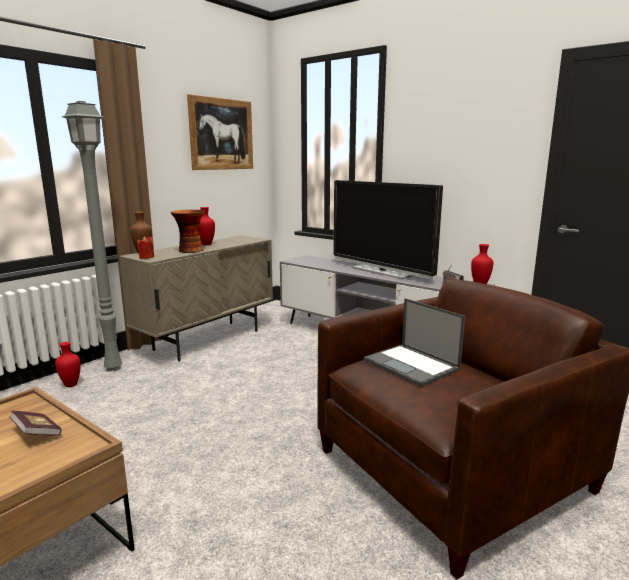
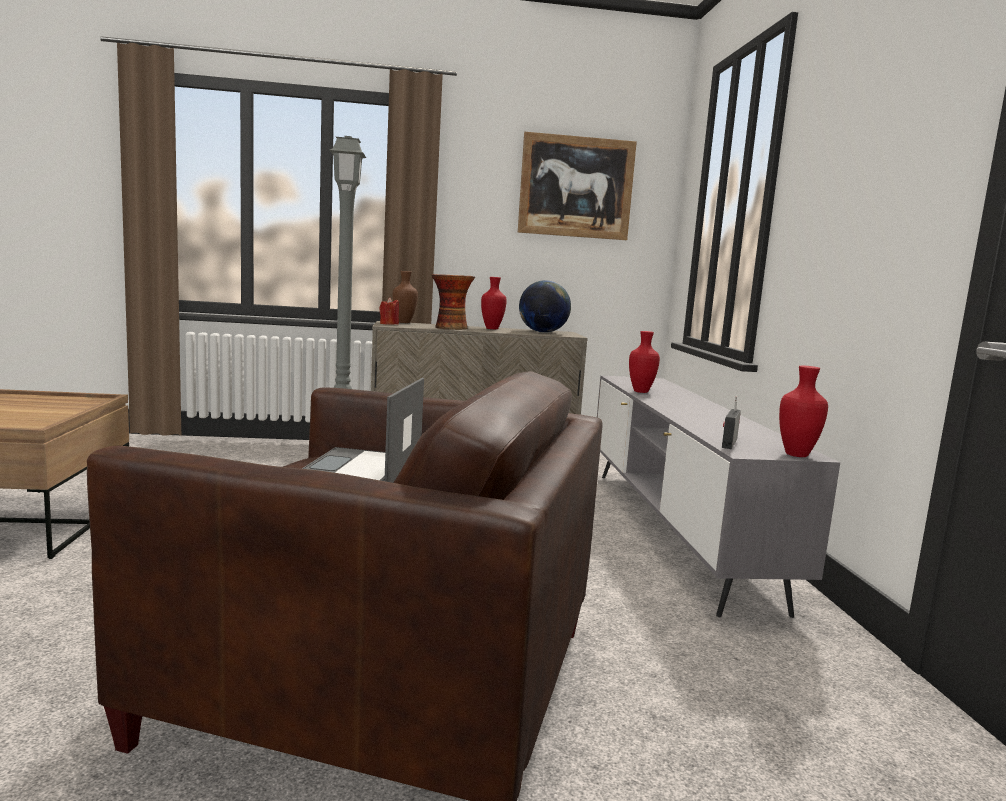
camera: 45 degrees right, 5 degrees down
book [9,410,62,436] -> none
red vase [55,342,81,387] -> red vase moved to [629,331,660,393]
television [333,180,443,279] -> none
none -> globe [519,280,571,333]

